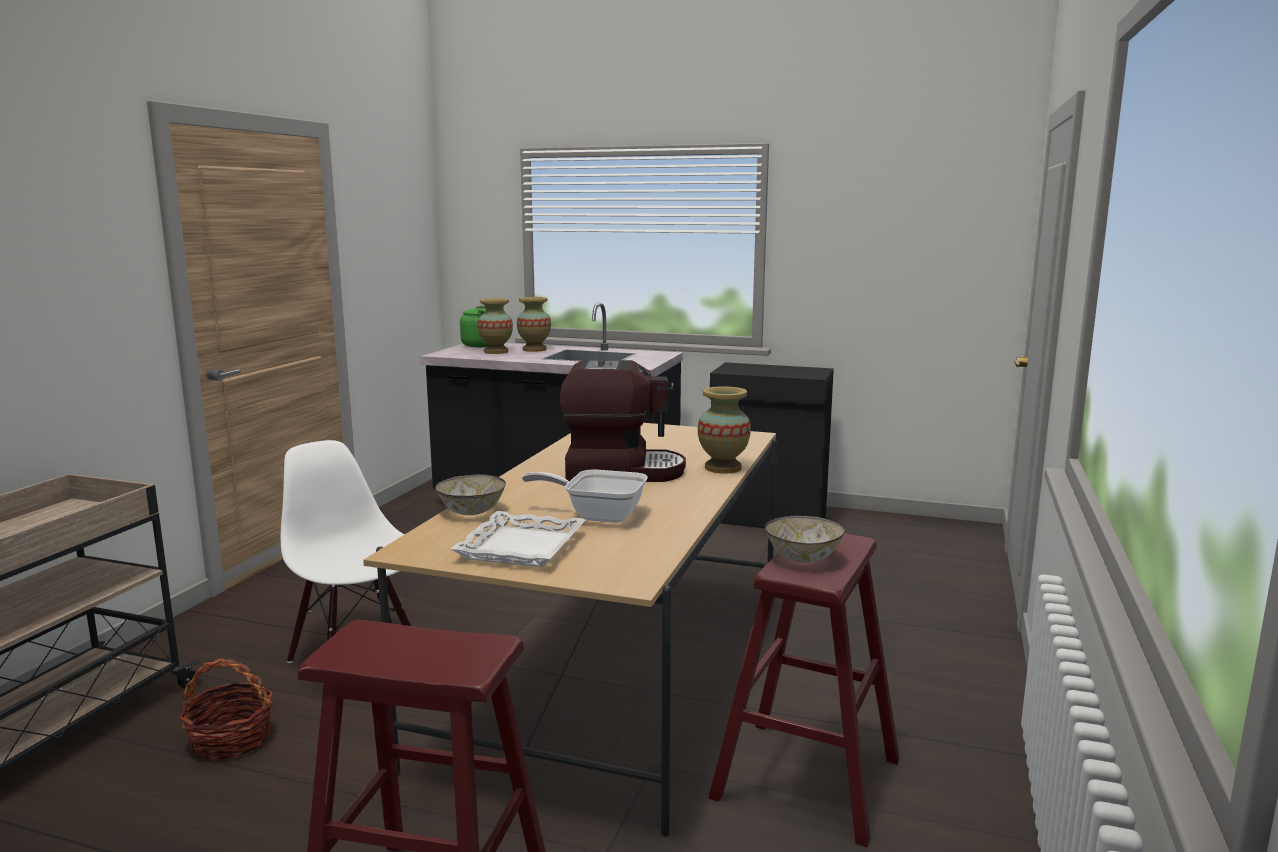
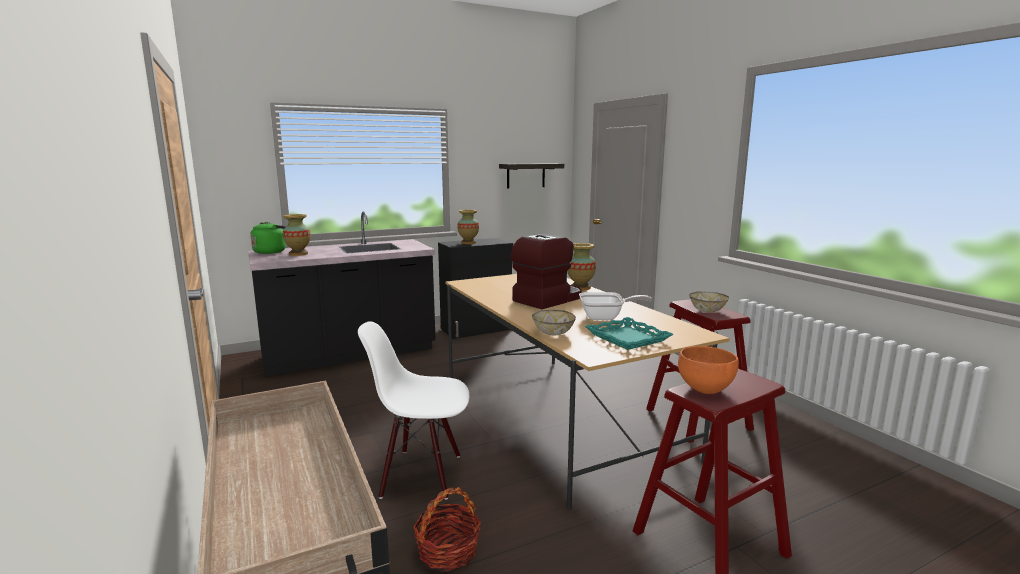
camera: 45 degrees left, 0 degrees up
white tray [451,511,586,567] -> turquoise tray [585,317,673,350]
vase [517,297,551,352] -> vase moved to [457,210,479,244]
frying pan [522,469,648,523] -> frying pan turned 150 degrees counterclockwise [579,292,652,320]
none -> shelf [499,163,564,188]
none -> orange bowl [678,346,739,394]

